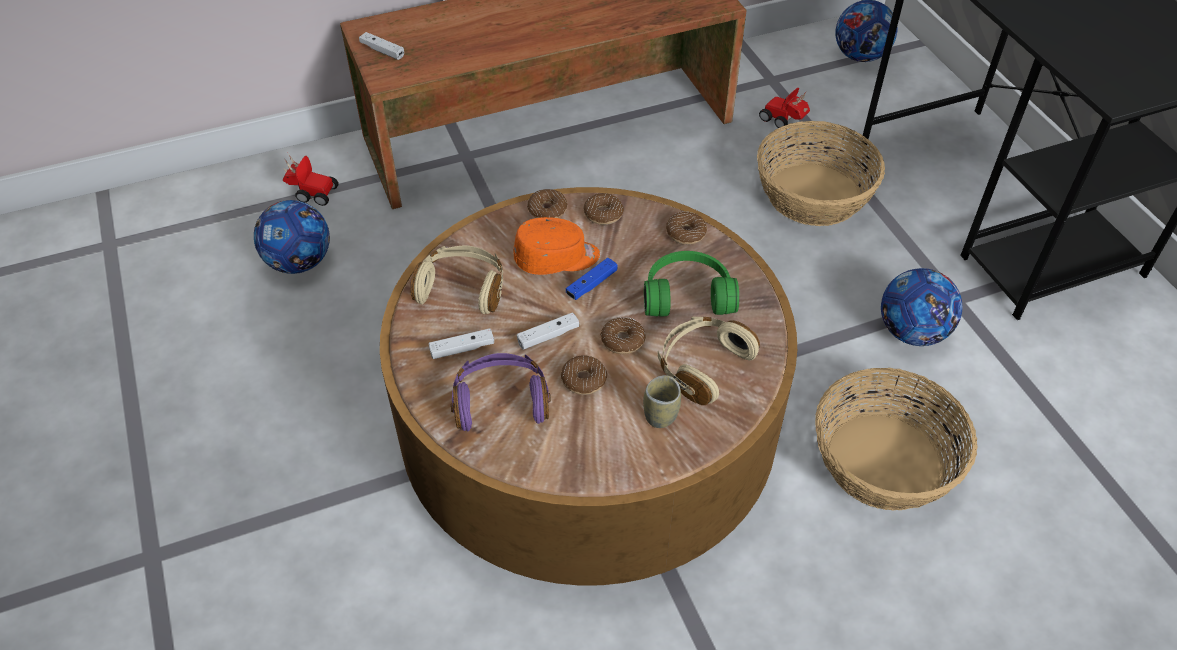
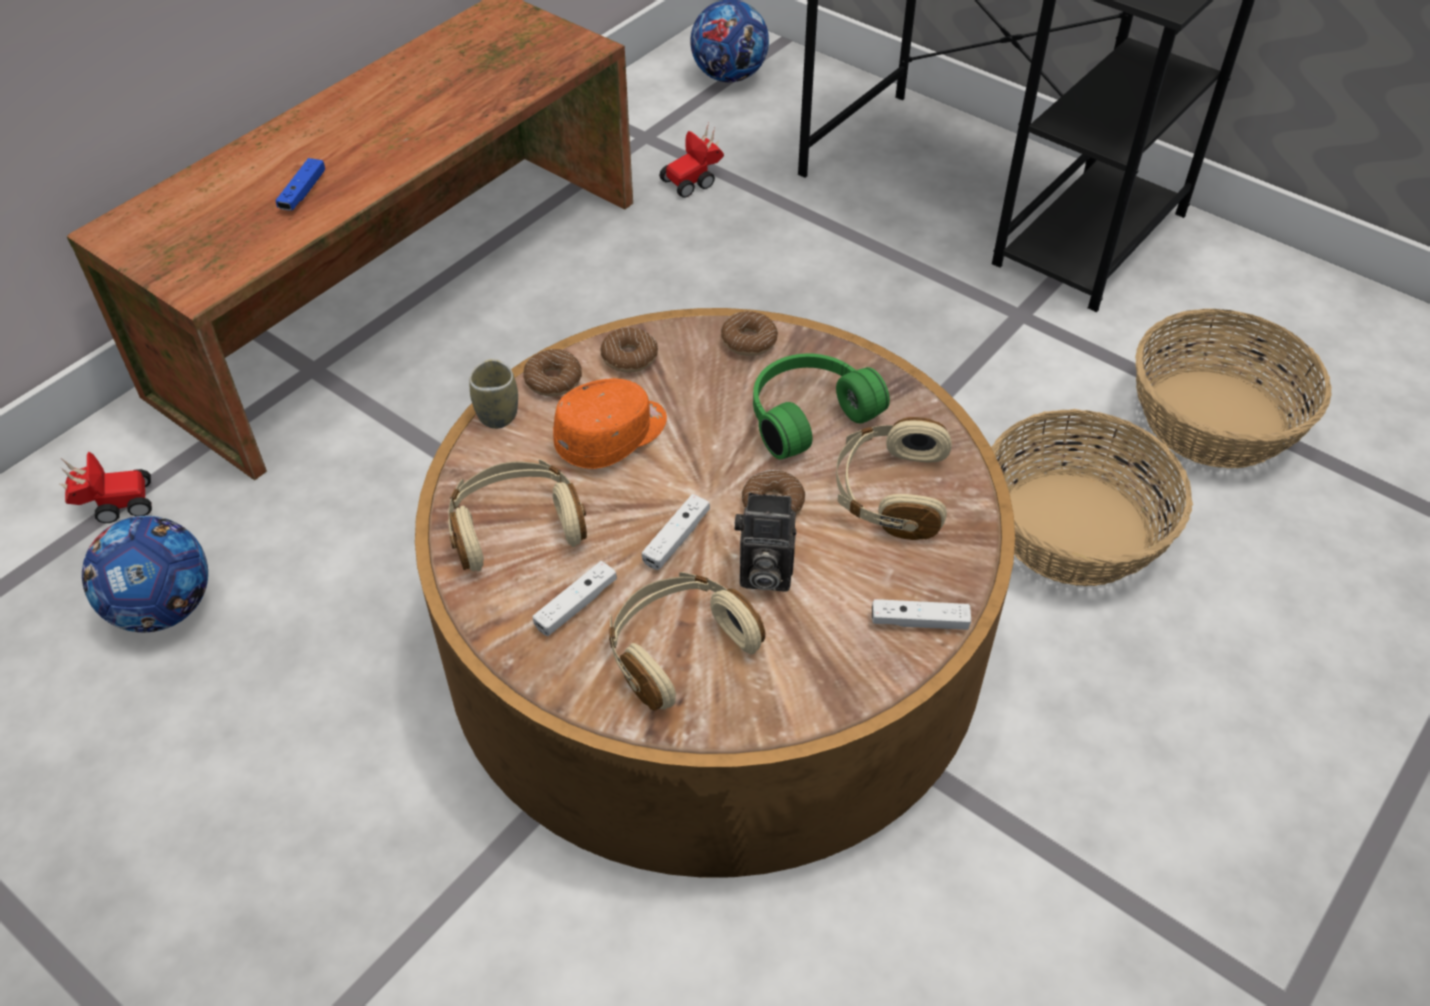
camera: 30 degrees left, 0 degrees up
white game controller [359,32,404,60] -> white game controller moved to [872,599,971,630]
purple headphones [451,353,551,431] -> beige headphones [609,572,765,711]
donut [561,355,607,395] -> camera [735,493,796,591]
blue game controller [566,258,617,300] -> blue game controller moved to [275,158,325,211]
cup [643,375,681,428] -> cup moved to [469,359,518,429]
basket [757,121,885,226] -> basket moved to [1135,309,1332,468]
toy car [759,88,810,128] -> toy car turned 45 degrees counterclockwise [659,123,724,198]
football [881,268,963,346] -> none

